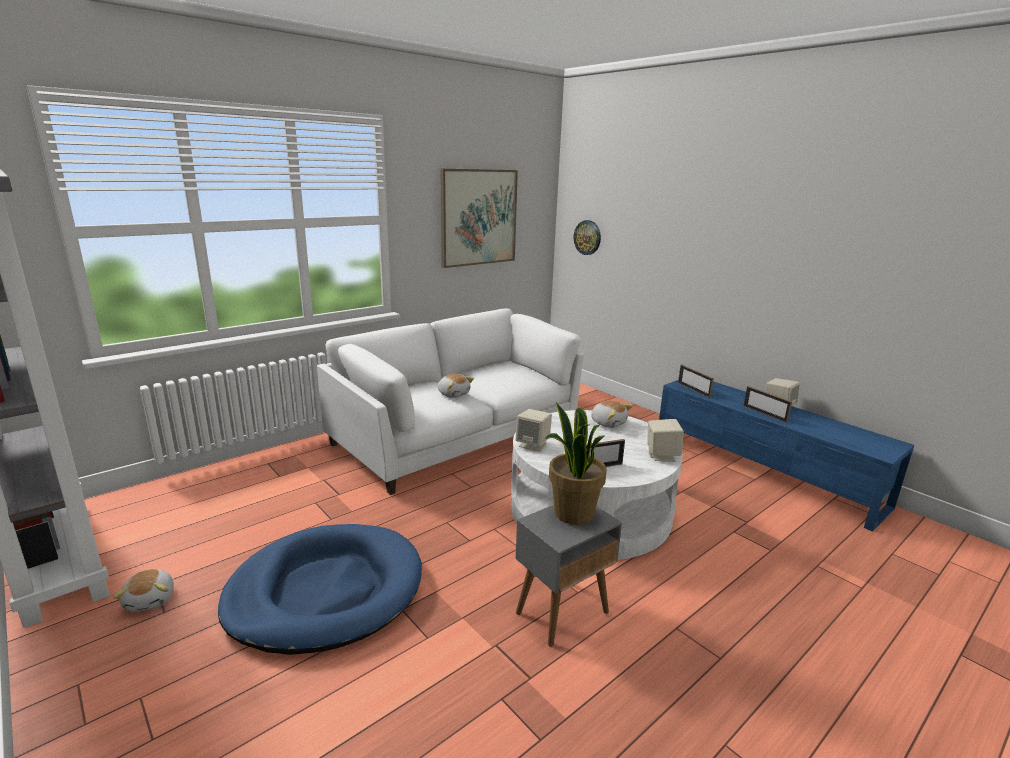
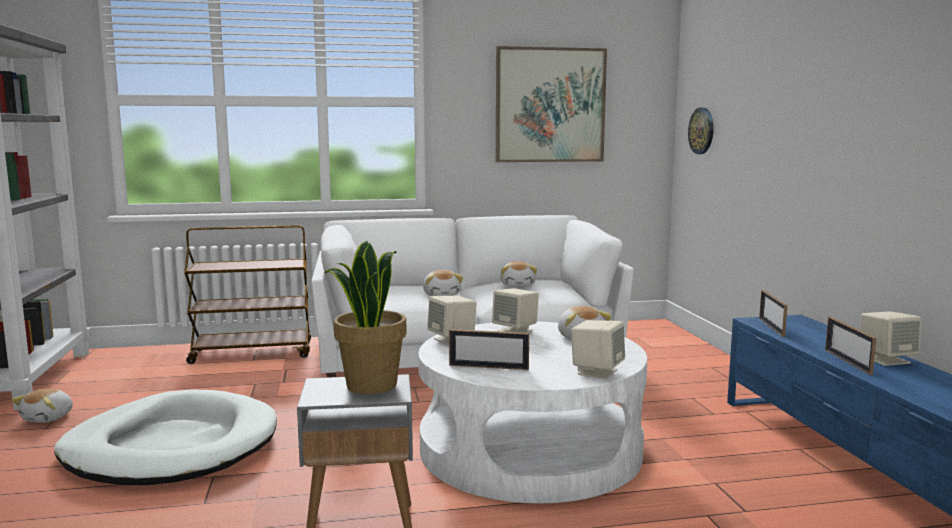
camera: 30 degrees right, 10 degrees down
blue dog bed [218,524,422,655] -> white dog bed [54,390,277,485]
none -> brown cart [184,225,311,364]
none -> beige speaker [492,288,539,333]
none -> plush toy [500,261,537,287]

